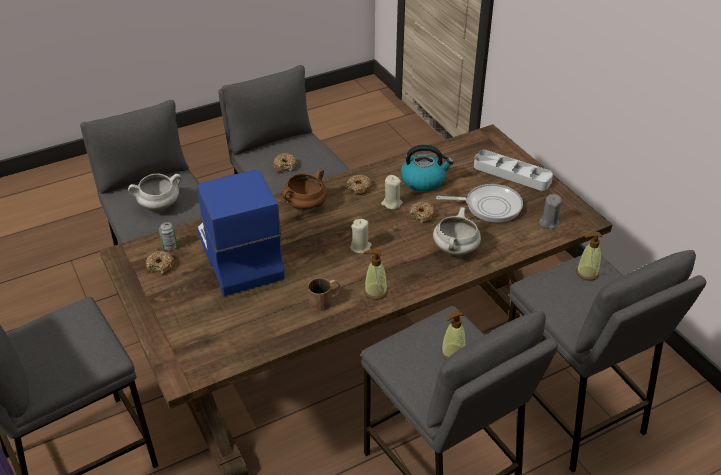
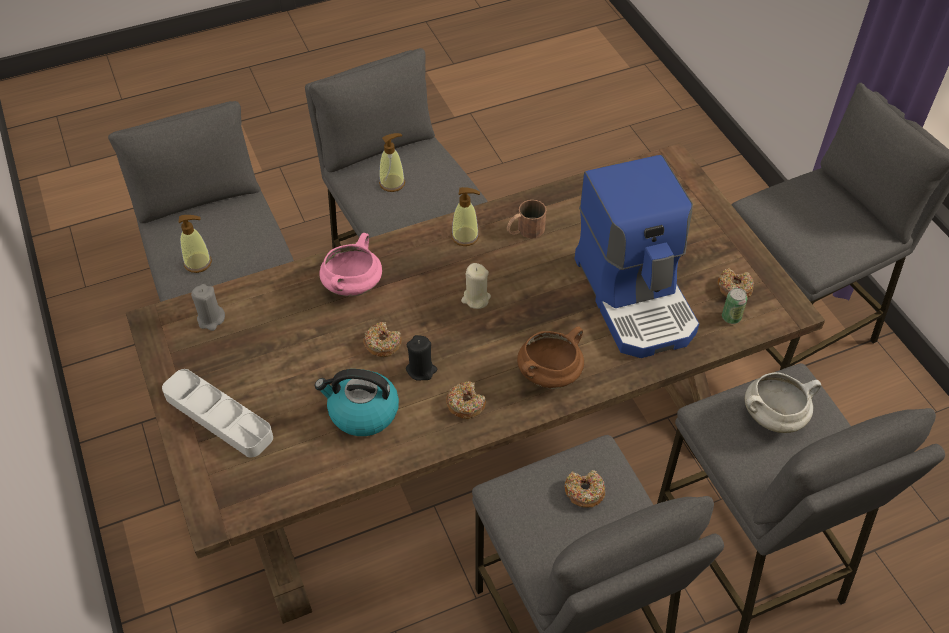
camera: 175 degrees left, 10 degrees up
beige candle [381,175,403,209] -> black candle [406,335,437,381]
white cooking pot [433,207,481,256] -> pink cooking pot [319,233,382,296]
frying pan [436,184,523,223] -> none

